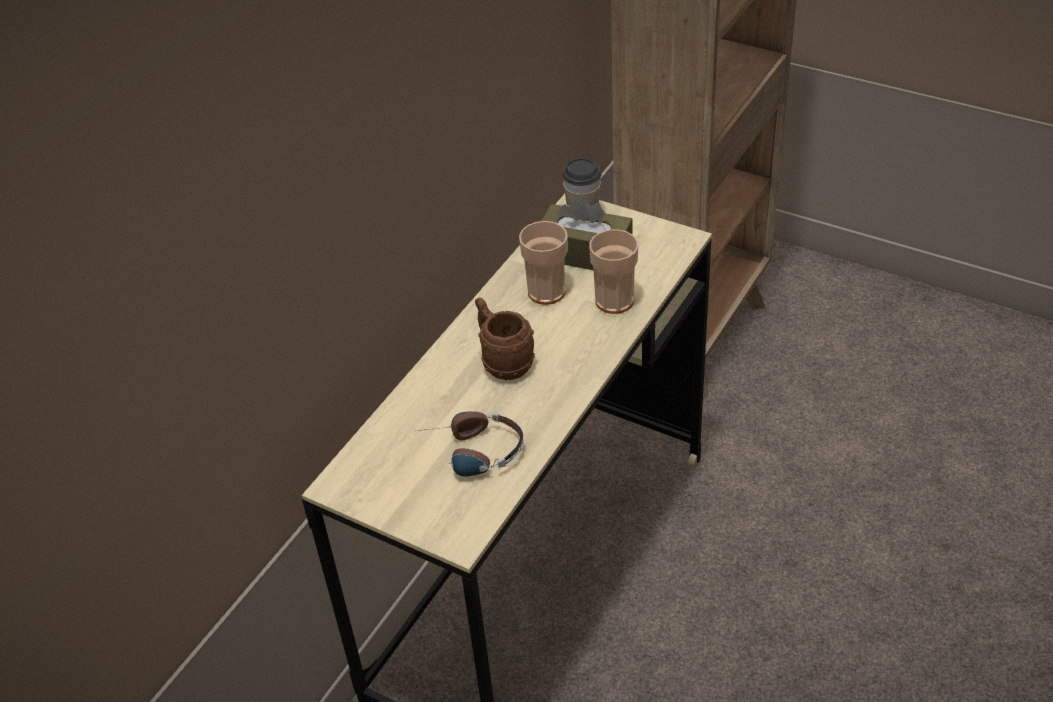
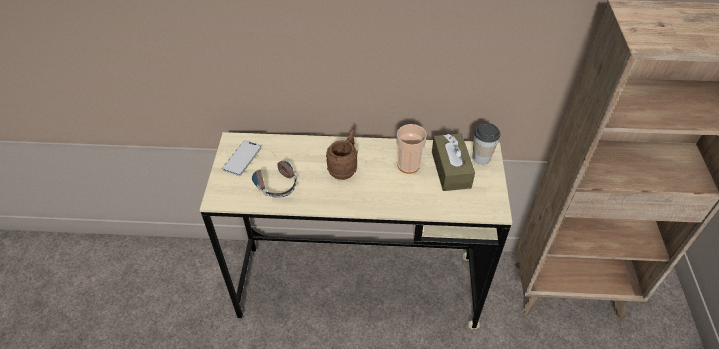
camera: 60 degrees right, 5 degrees up
cup [589,229,638,314] -> none
none -> phone [222,141,261,176]

